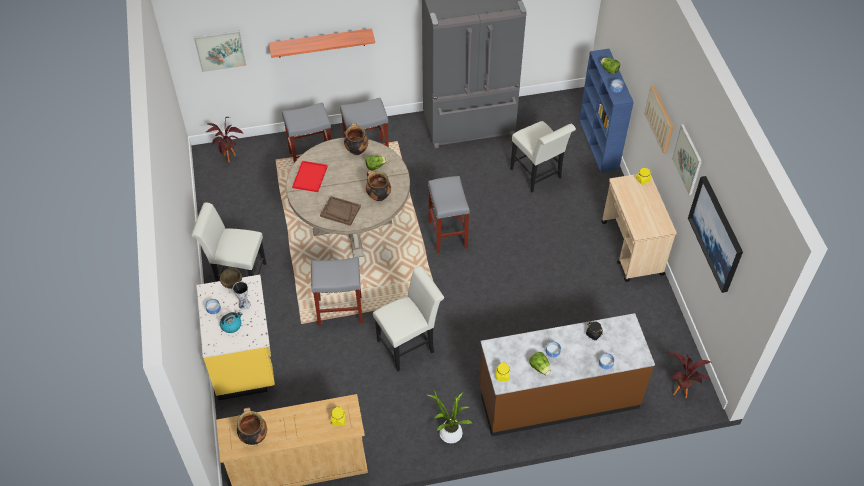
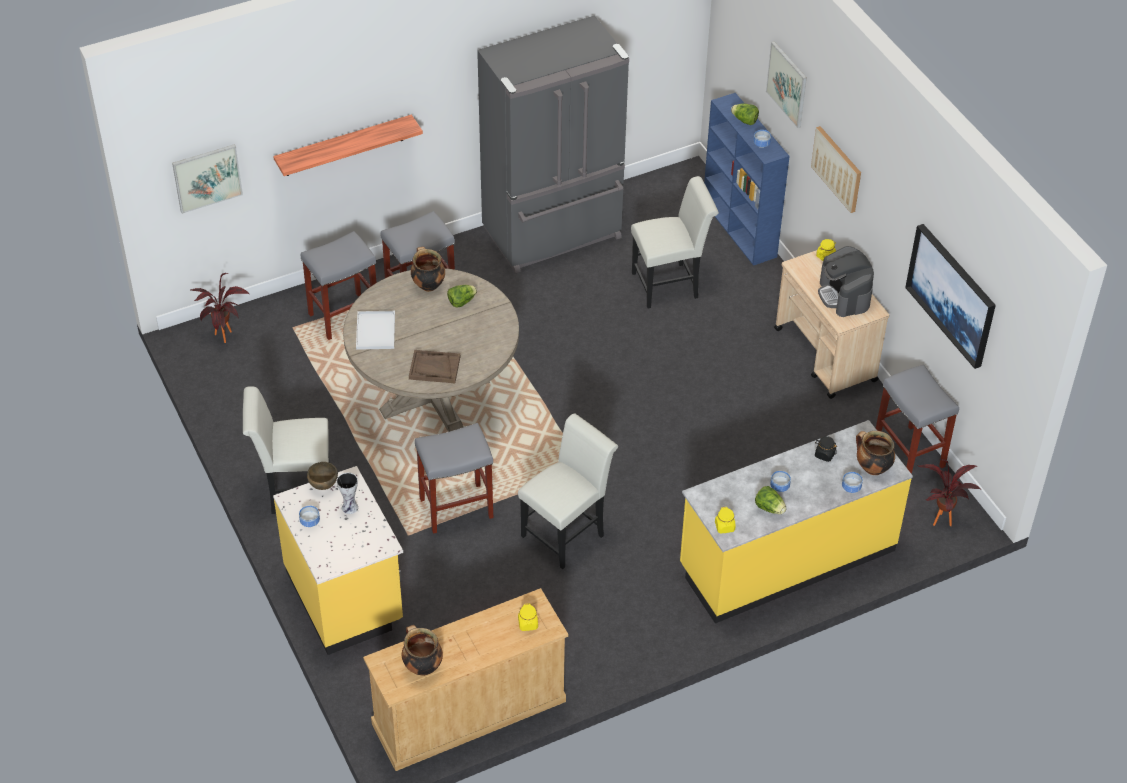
camera: 15 degrees left, 5 degrees down
kettle [220,312,242,333] -> none
red tray [292,161,328,192] -> white tray [356,311,395,350]
cooking pot [366,170,391,201] -> cooking pot moved to [856,431,895,475]
potted plant [427,390,472,443] -> none
grey stool [428,176,470,253] -> grey stool moved to [876,364,959,474]
brown counter [479,313,655,436] -> yellow counter [680,420,913,624]
white chair [510,121,576,192] -> white chair turned 60 degrees counterclockwise [631,176,719,308]
picture [672,124,702,195] -> picture moved to [766,41,807,128]
none -> coffee machine [818,246,874,317]

